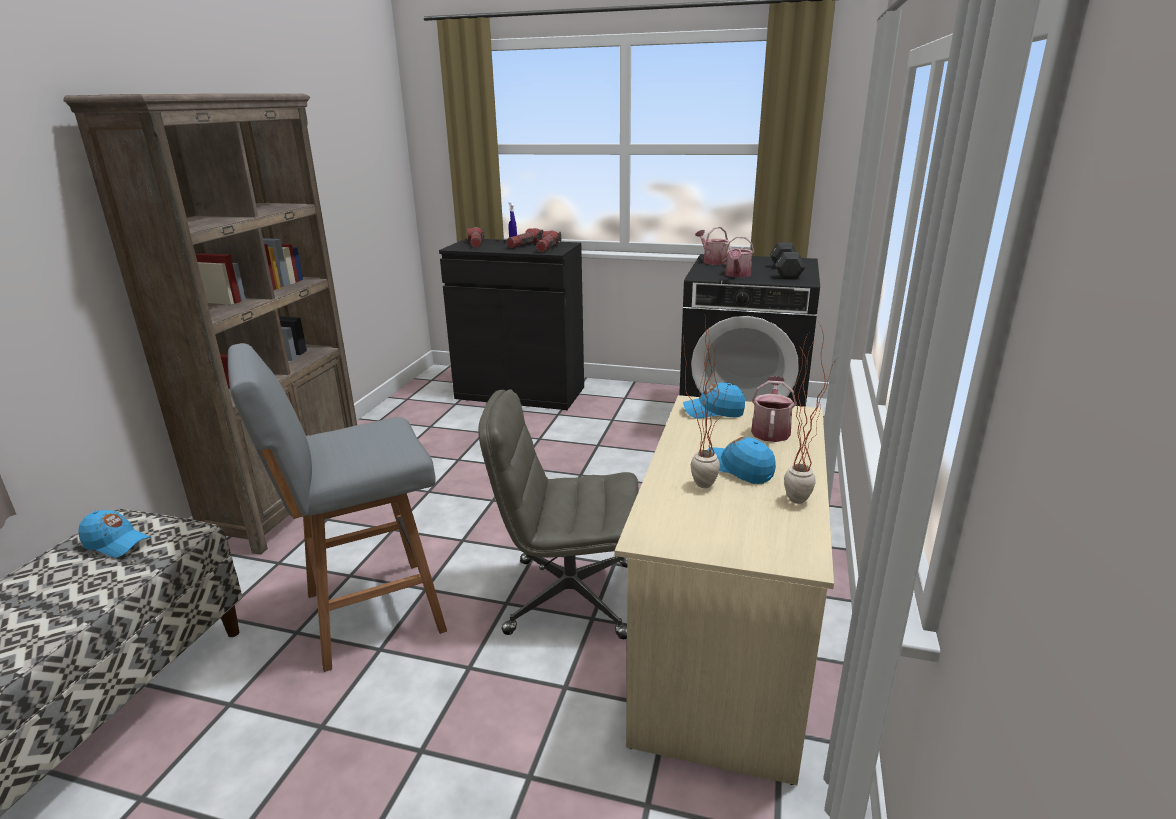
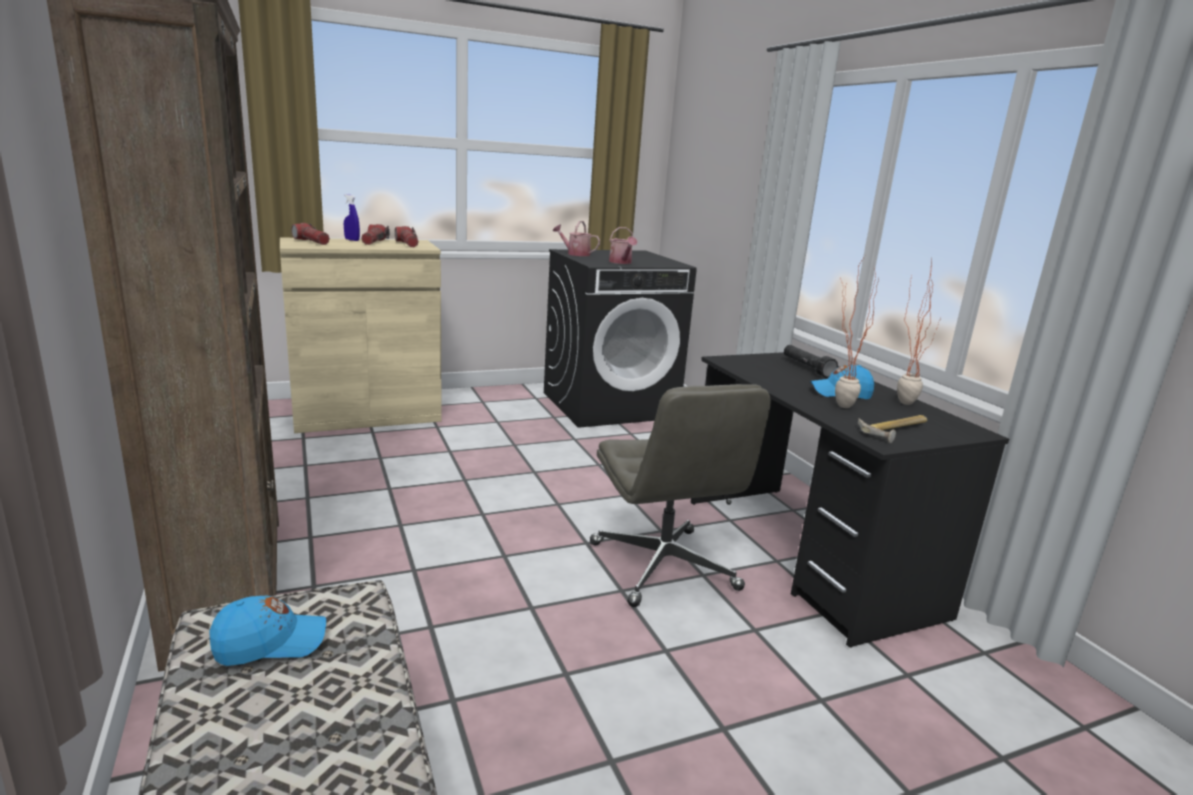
camera: 40 degrees left, 5 degrees down
grey stool [228,343,447,672] -> none
black cabinet [439,238,584,410] -> beige cabinet [280,237,442,433]
grey office chair [478,390,639,639] -> grey office chair turned 75 degrees counterclockwise [590,384,771,607]
beige desk [615,395,834,785] -> black desk [691,352,1009,648]
blue cap [683,382,745,419] -> none
watering can [751,376,796,442] -> black flashlight [784,345,838,378]
black dumbbell [770,243,805,279] -> none
none -> hammer [858,415,927,443]

